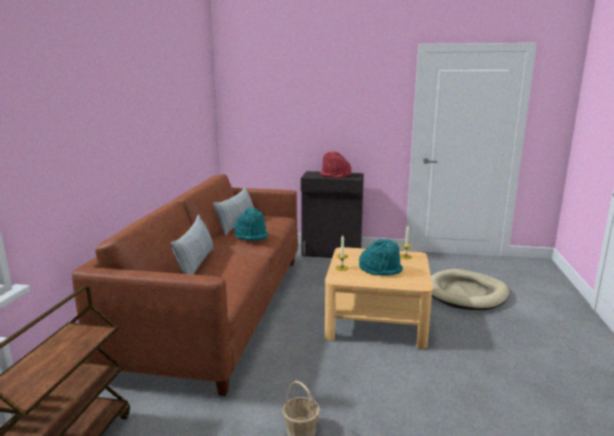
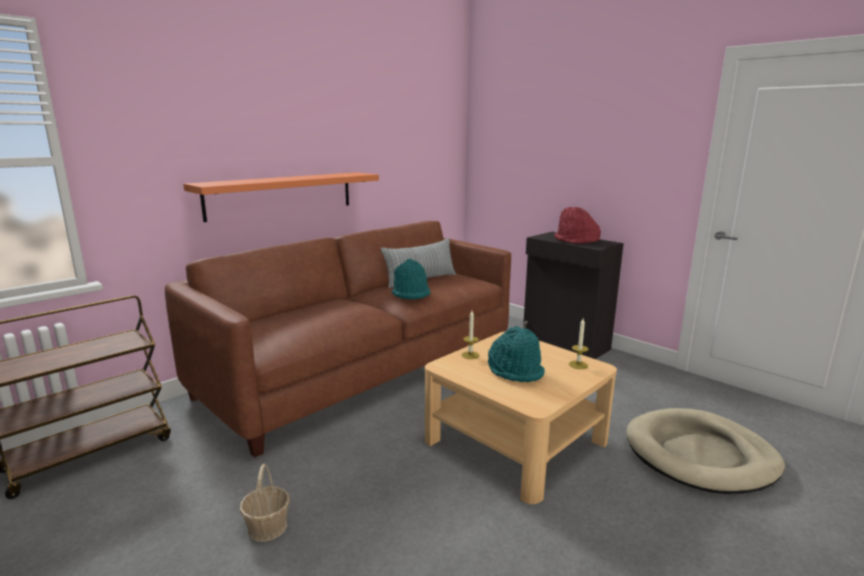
camera: 35 degrees right, 0 degrees up
pillow [171,215,214,275] -> none
none -> orange shelf [183,172,379,222]

